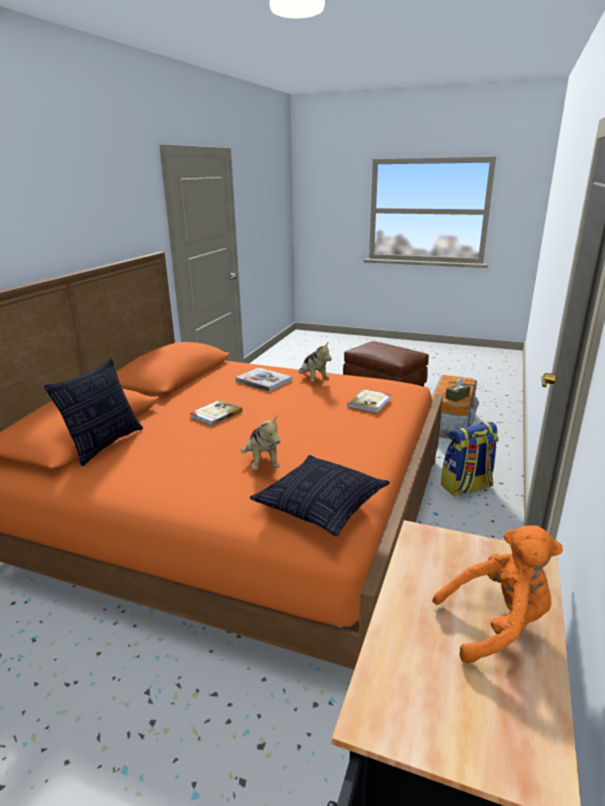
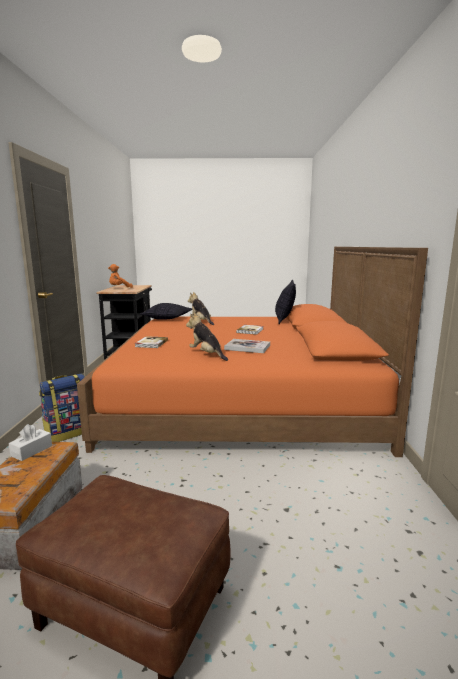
camera: 160 degrees right, 10 degrees down
brown tissue box [446,378,471,402] -> white tissue box [9,424,52,461]

